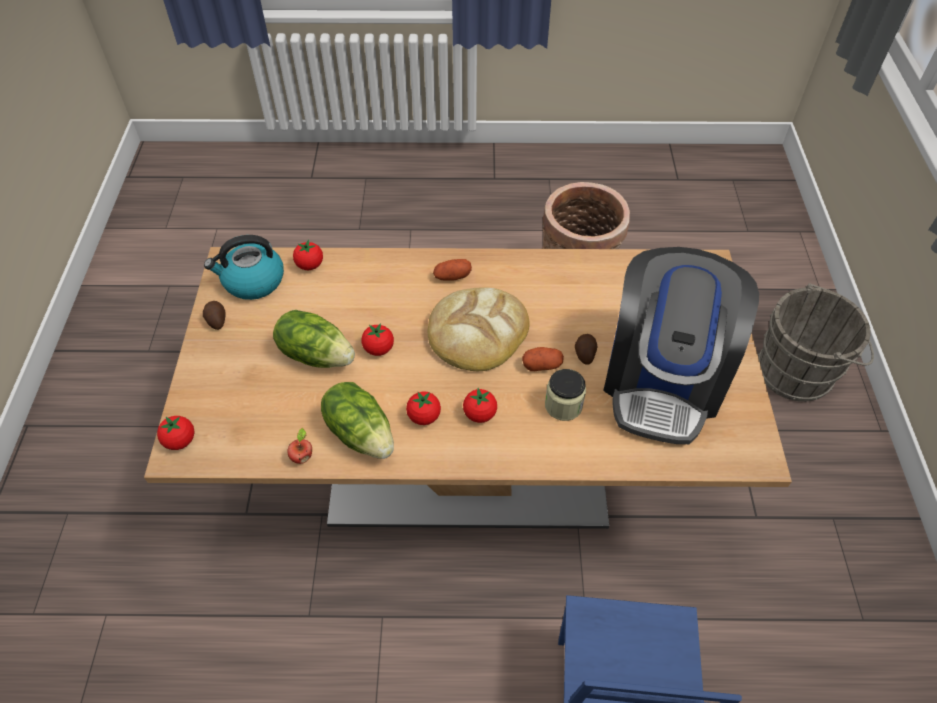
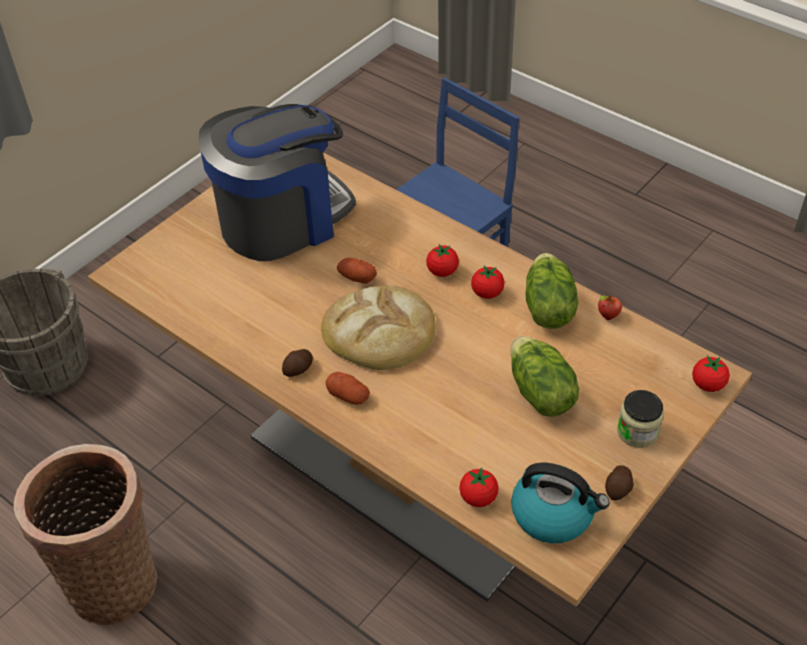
camera: 140 degrees left, 5 degrees down
tomato [361,323,394,356] -> none
jar [545,369,586,421] -> jar moved to [617,390,664,448]
potato [575,334,598,365] -> potato moved to [282,349,313,377]

